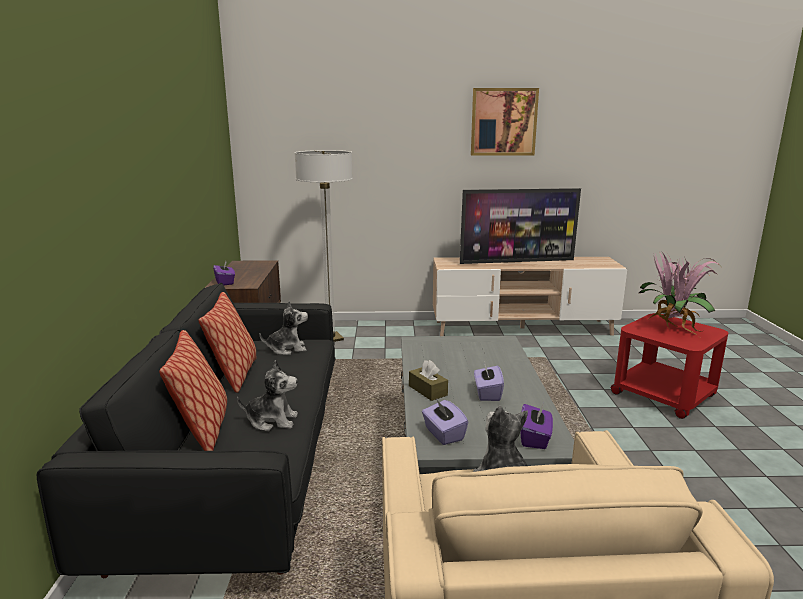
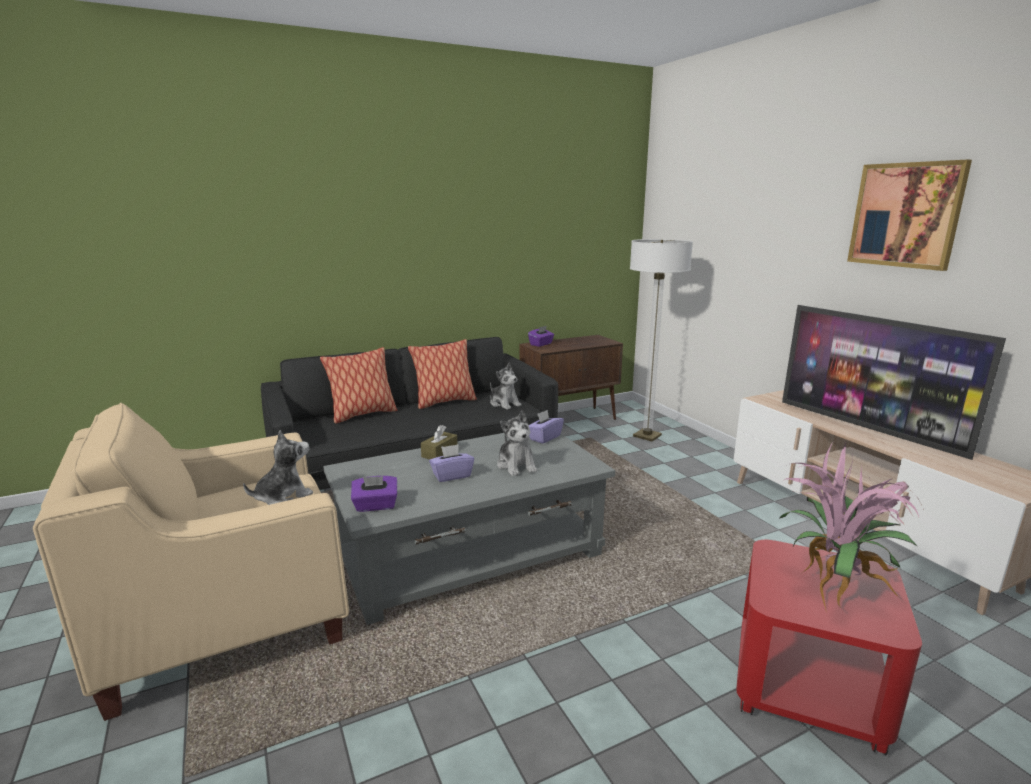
camera: 65 degrees right, 0 degrees up
plush toy [237,360,298,431] -> plush toy moved to [497,410,537,476]
purple tissue box [422,400,468,445] -> purple tissue box moved to [529,410,564,444]

